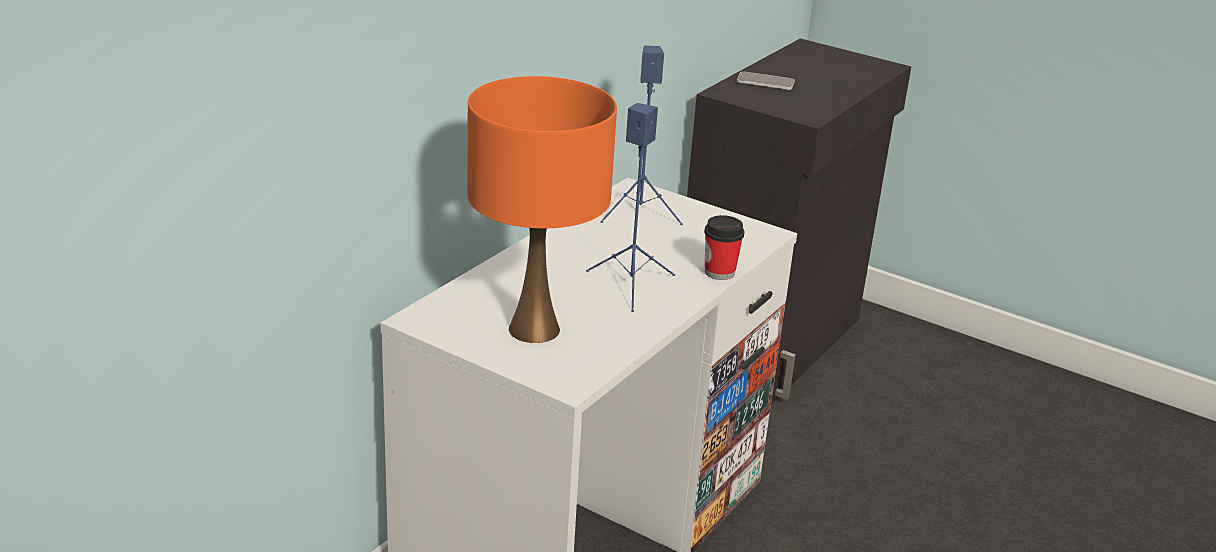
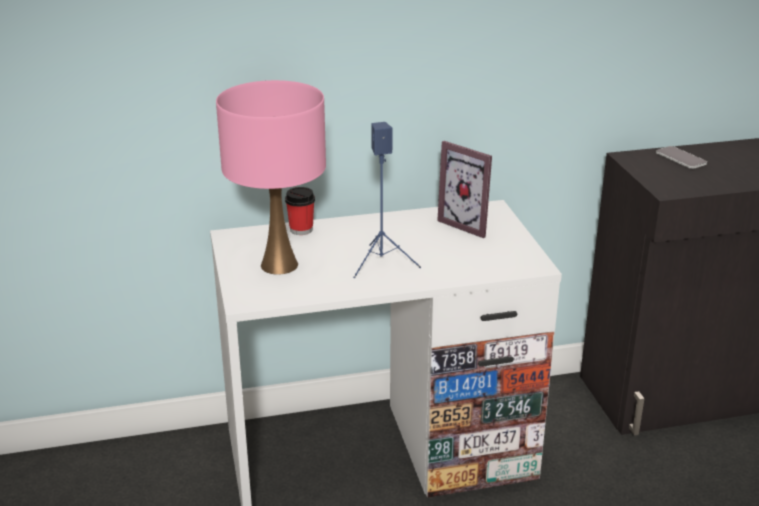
camera: 45 degrees right, 0 degrees up
orange table lamp [467,76,617,343] -> pink table lamp [216,80,326,275]
blue speaker [600,45,683,225] -> picture frame [437,141,492,238]
cup [704,215,745,280] -> cup moved to [285,187,315,235]

